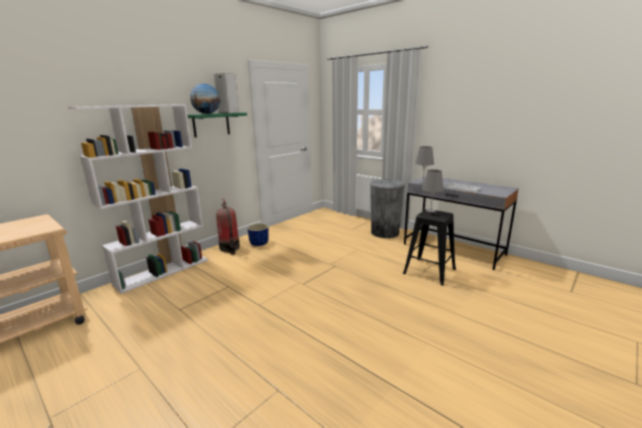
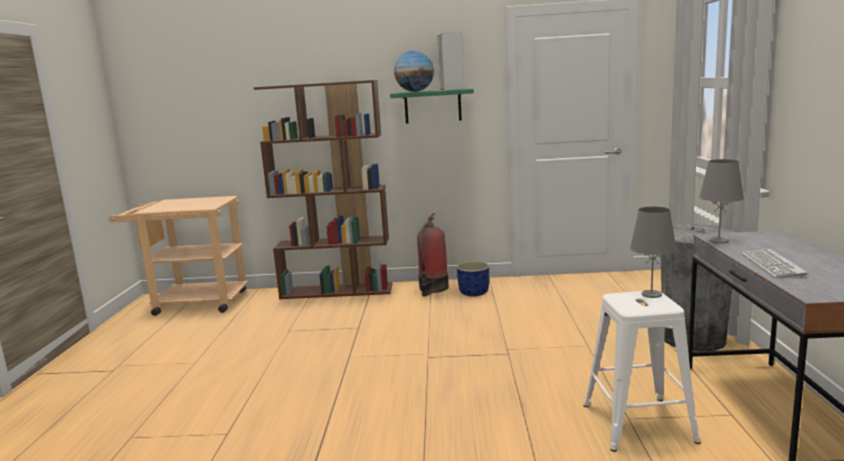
camera: 50 degrees right, 5 degrees down
white bookcase [68,104,208,294] -> brown bookcase [254,80,392,299]
black stool [403,209,456,286] -> white stool [583,290,701,452]

